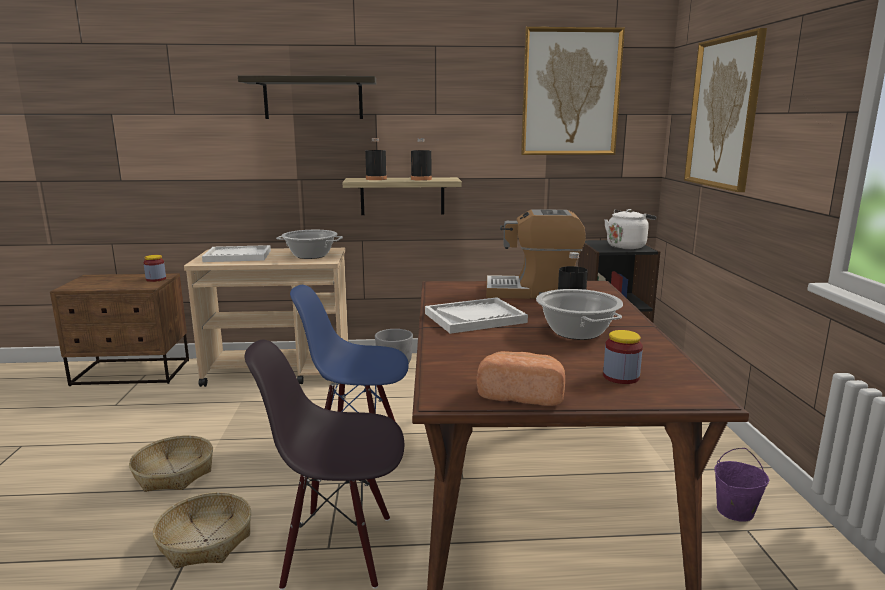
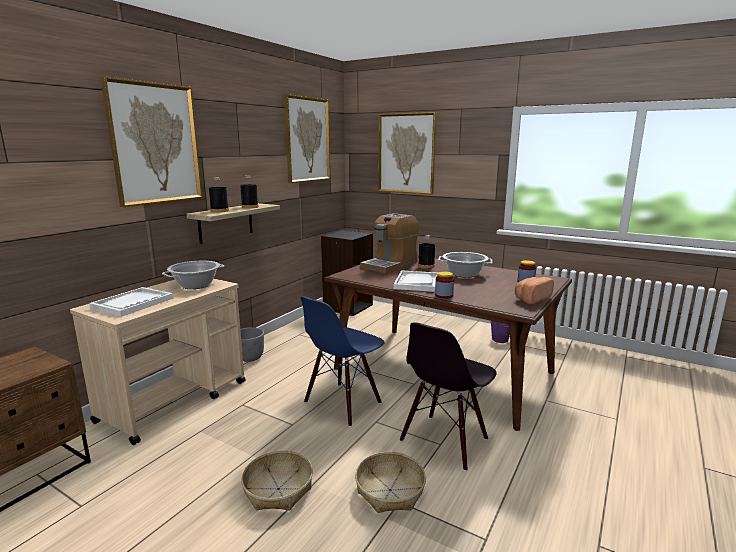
camera: 55 degrees left, 0 degrees up
jar [143,255,166,282] -> jar moved to [435,272,454,299]
shelf [238,75,376,119] -> picture [101,76,202,207]
white kettle [604,209,656,249] -> none

